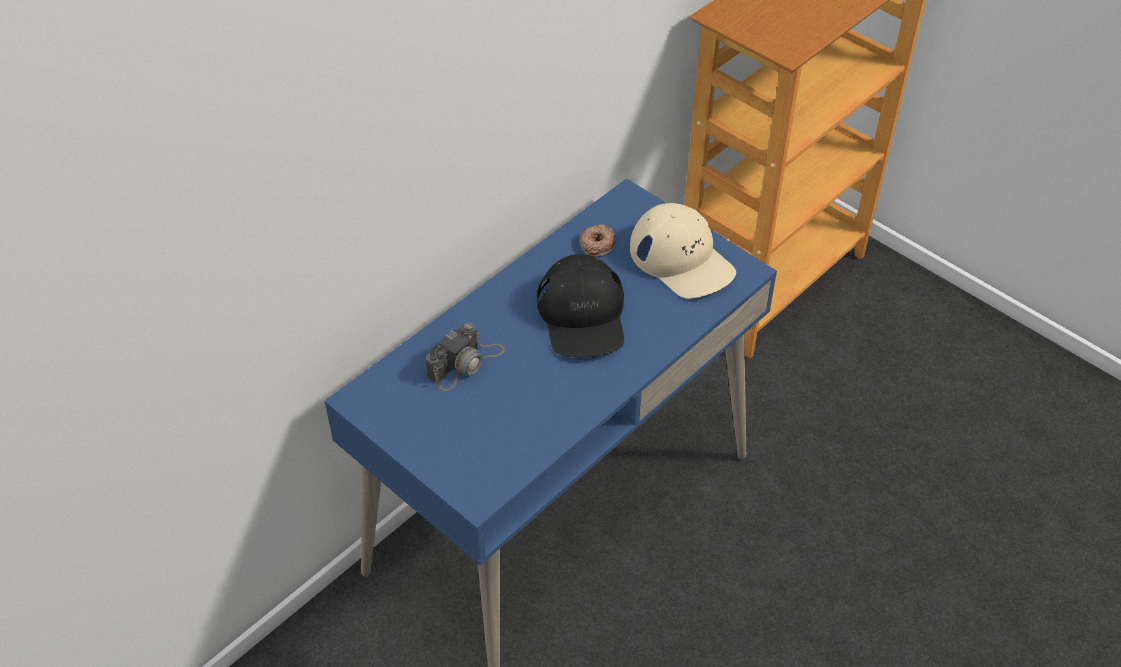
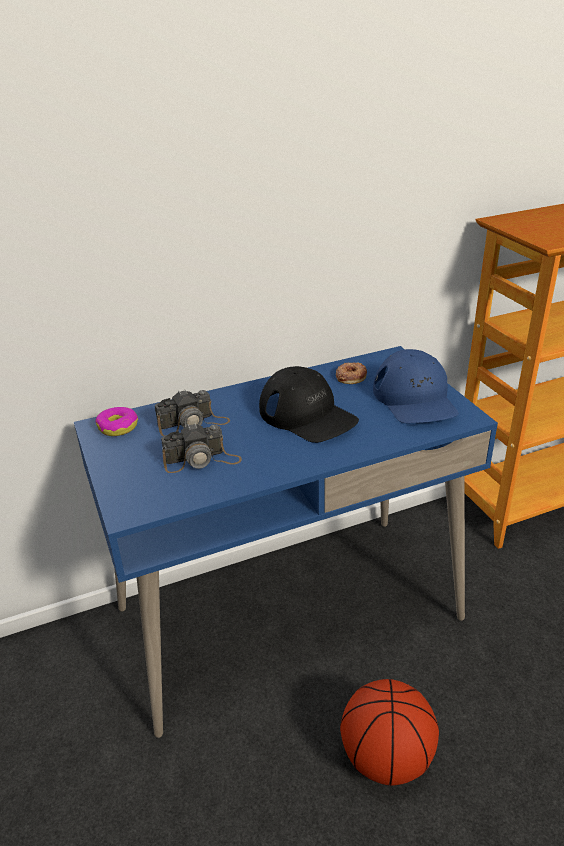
camera: 25 degrees right, 15 degrees down
black cap [537,254,624,357] -> black cap turned 60 degrees counterclockwise [259,366,359,443]
beige cap [630,203,736,299] -> blue cap [373,349,459,423]
none -> donut [95,407,138,436]
none -> camera [161,423,242,473]
none -> basketball [340,679,439,786]

